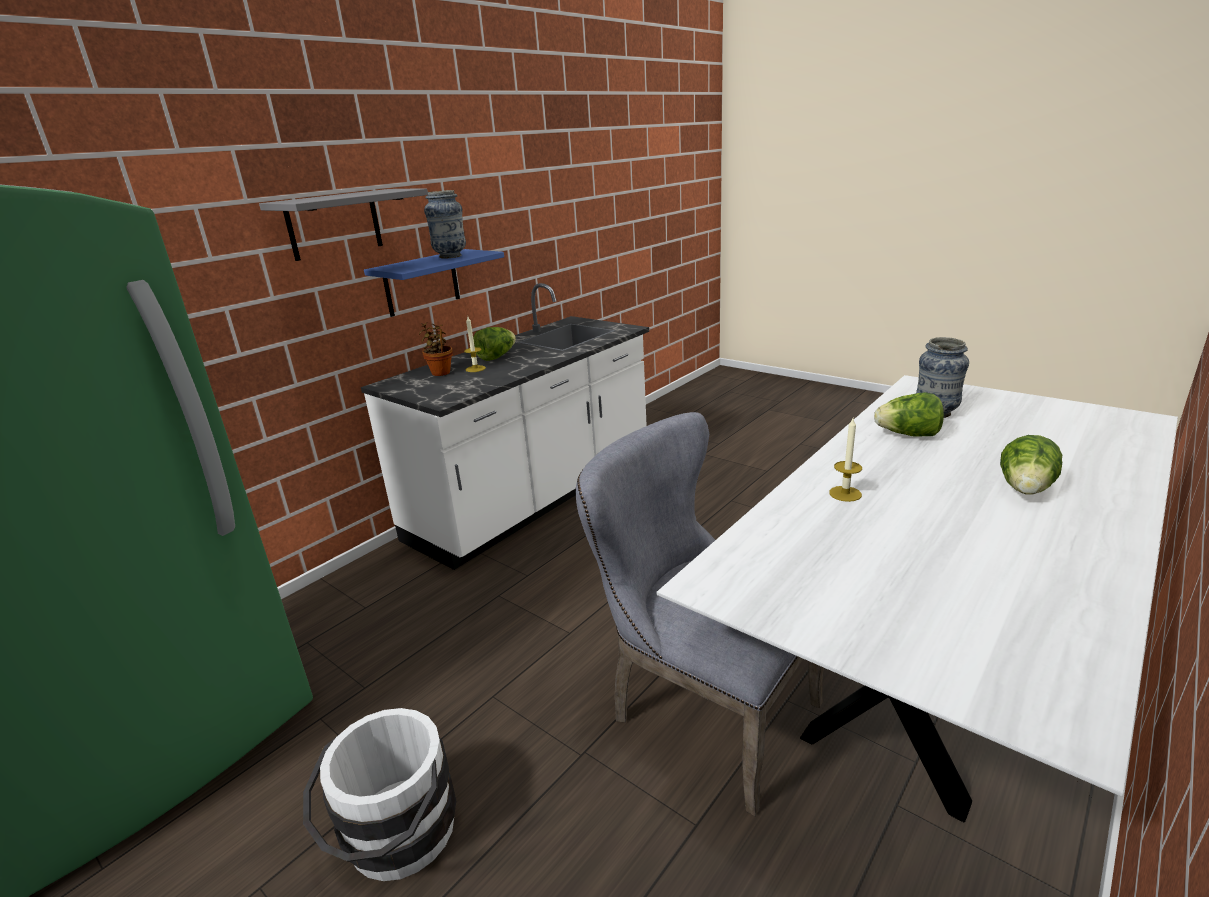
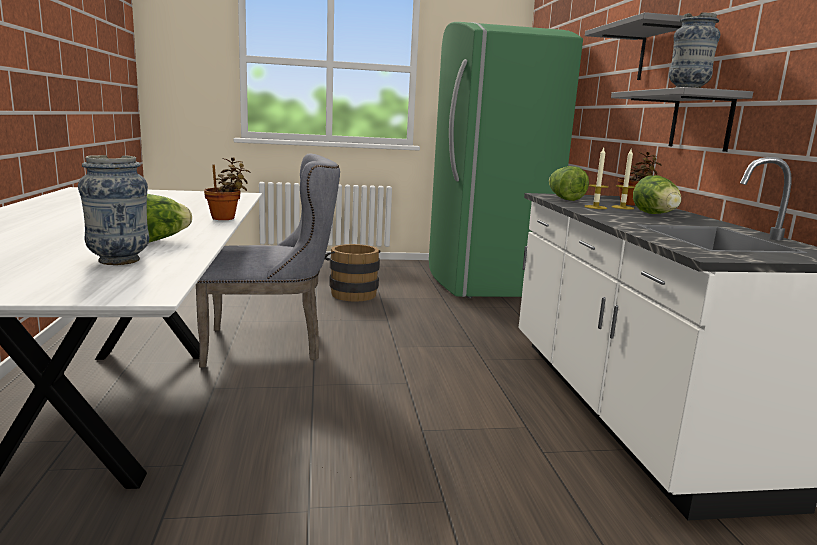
camera: 130 degrees right, 10 degrees down
white bucket [303,708,456,881] -> brown bucket [325,244,381,302]
blue shelf [364,249,504,317] -> grey shelf [611,87,753,152]
candle [829,419,862,502] -> candle moved to [584,148,608,209]
lettuce [1000,435,1062,495] -> lettuce moved to [549,166,589,201]
none -> potted plant [204,157,250,220]

